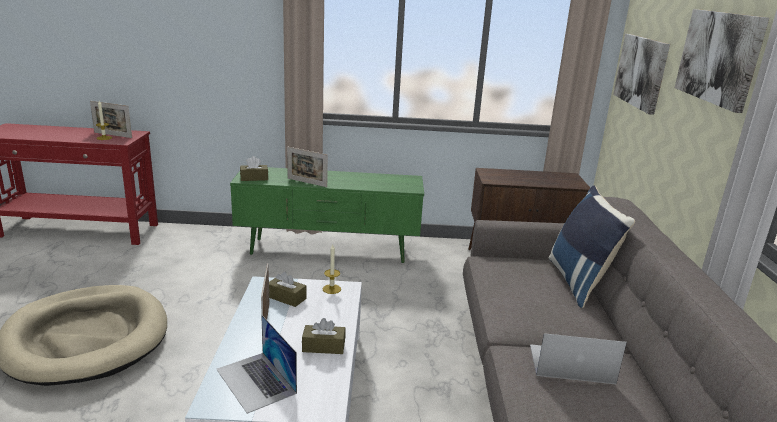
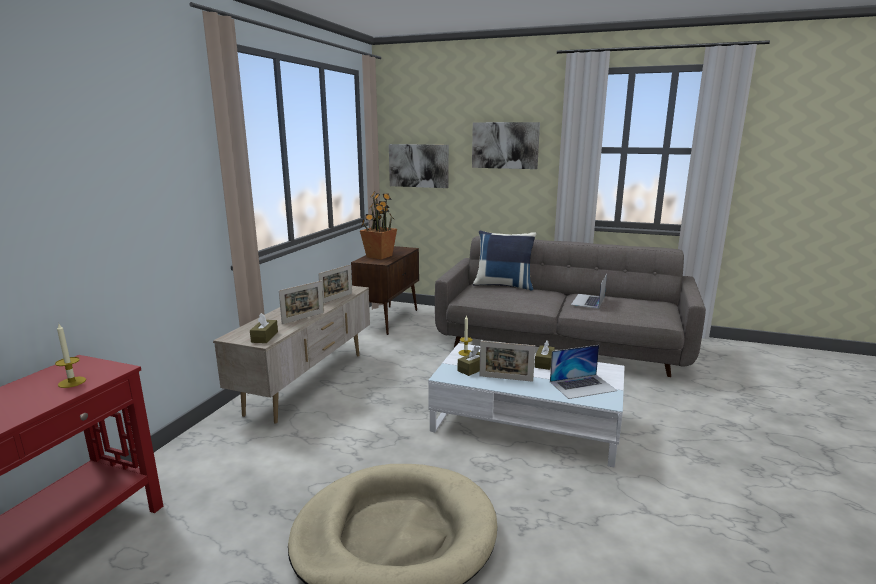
camera: 70 degrees left, 5 degrees down
picture frame [90,101,132,138] -> picture frame moved to [318,264,352,303]
green tv stand [230,167,424,263] -> beige tv stand [213,286,370,424]
none -> potted plant [360,191,397,260]

